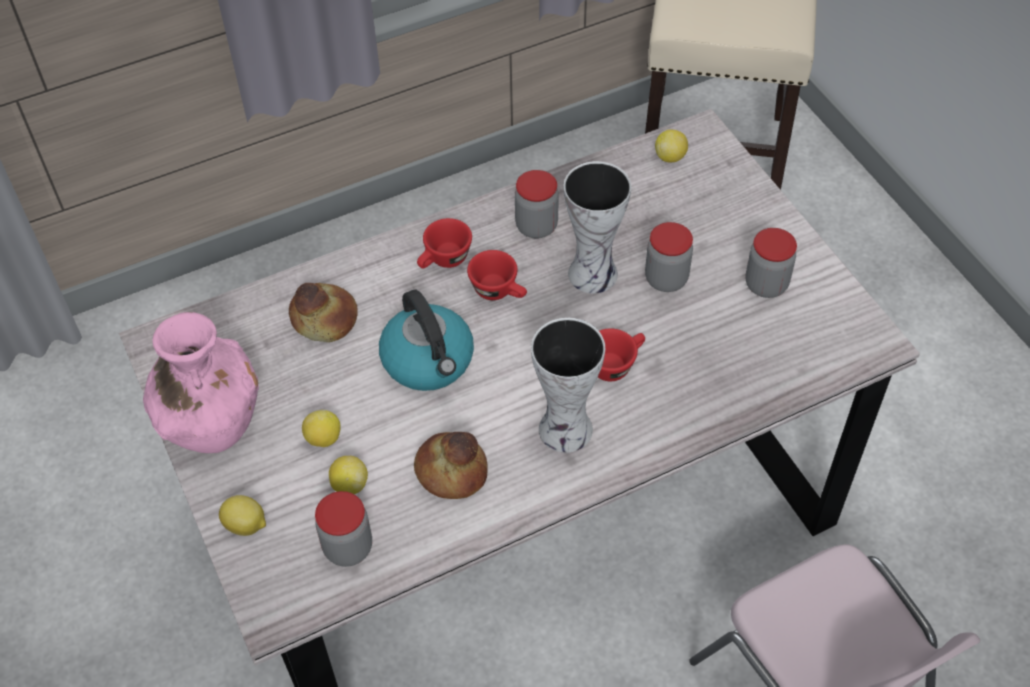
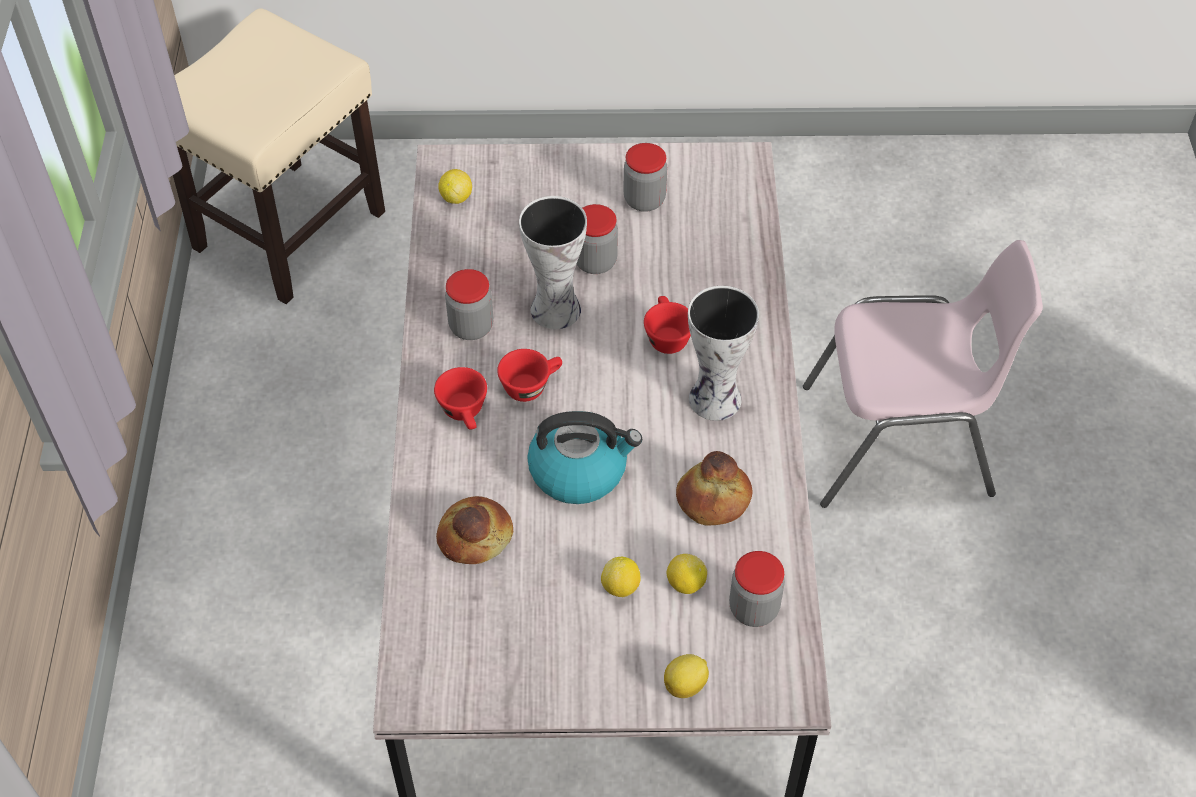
camera: 65 degrees left, 0 degrees up
pink vase [143,312,259,453] -> none

